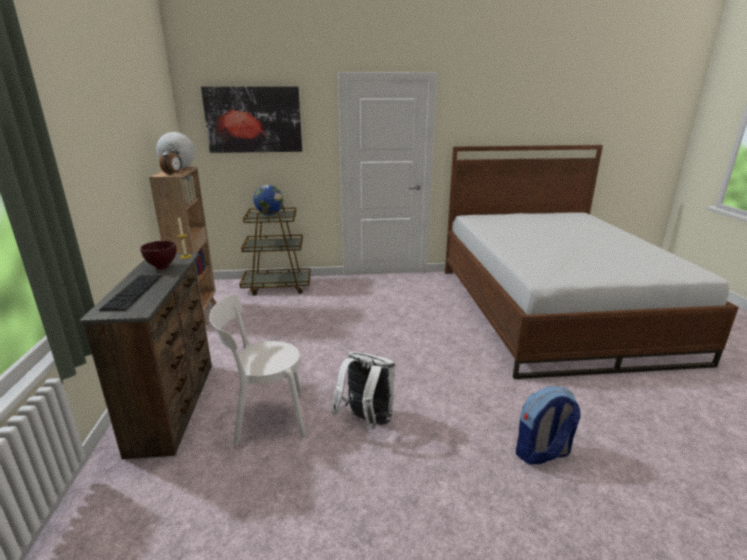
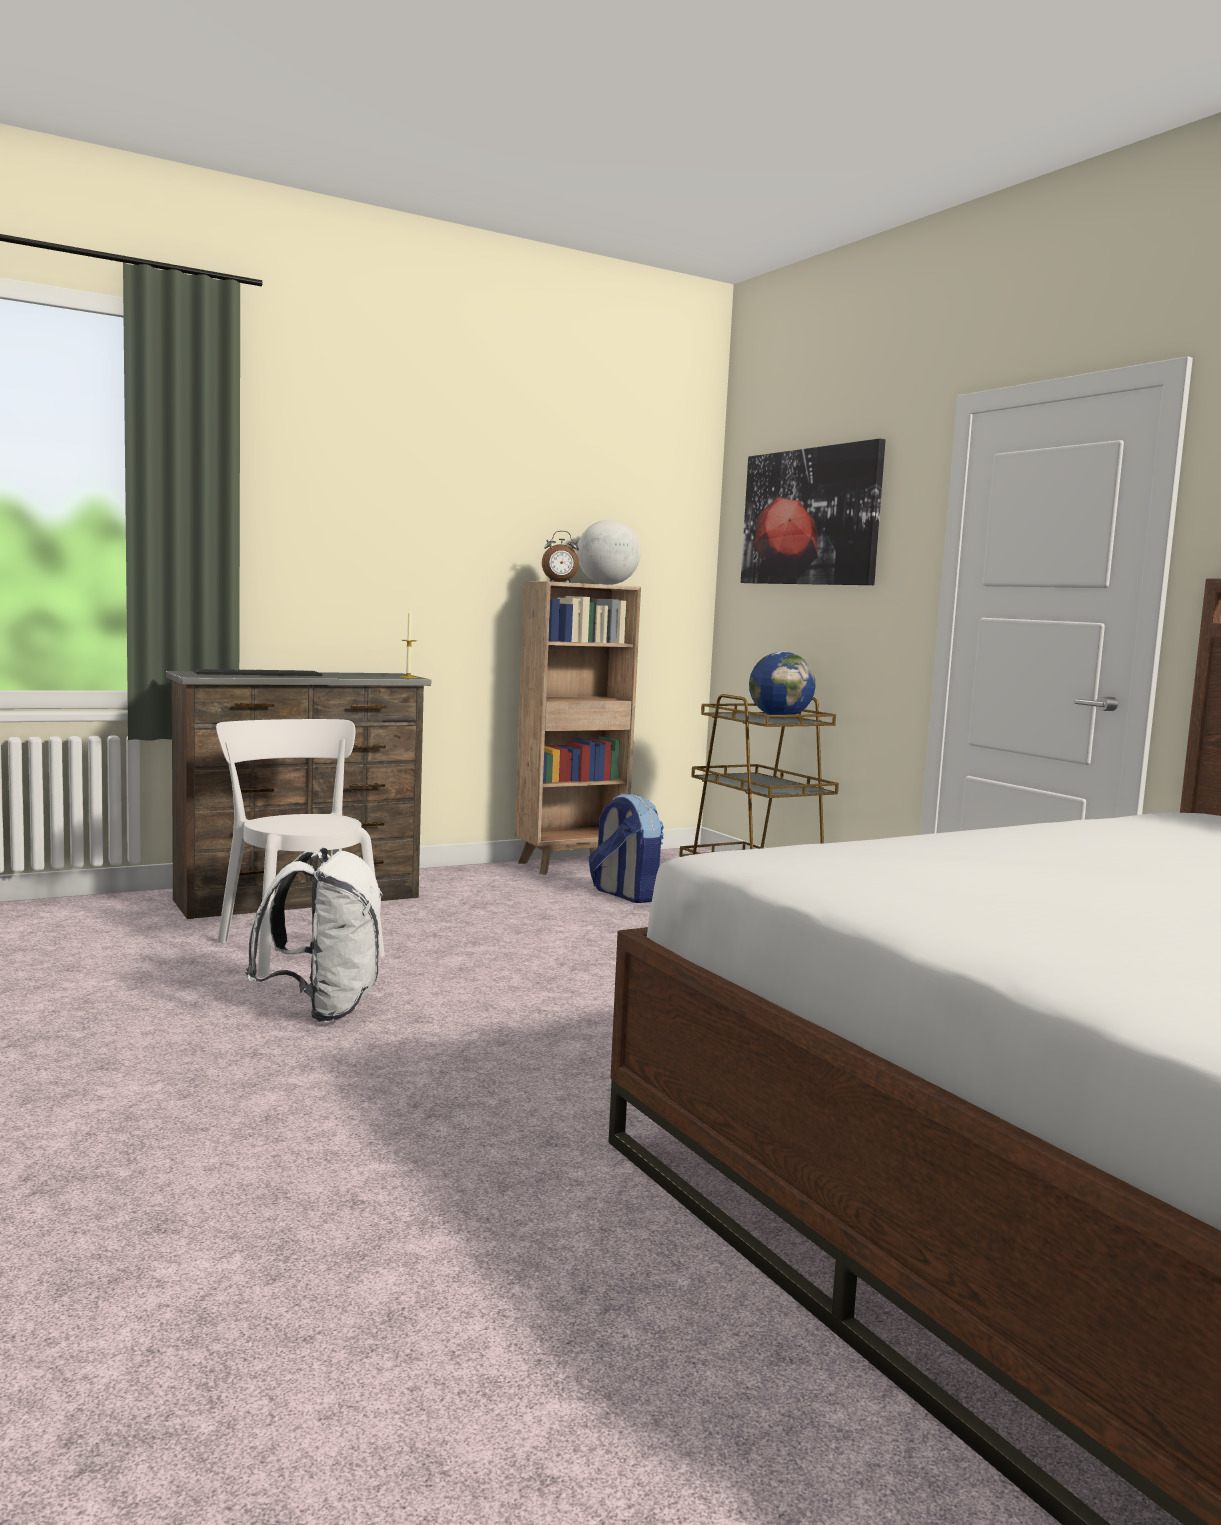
camera: 65 degrees right, 15 degrees down
brown bowl [140,241,176,270] -> none
backpack [516,387,580,465] -> backpack moved to [589,793,664,903]

